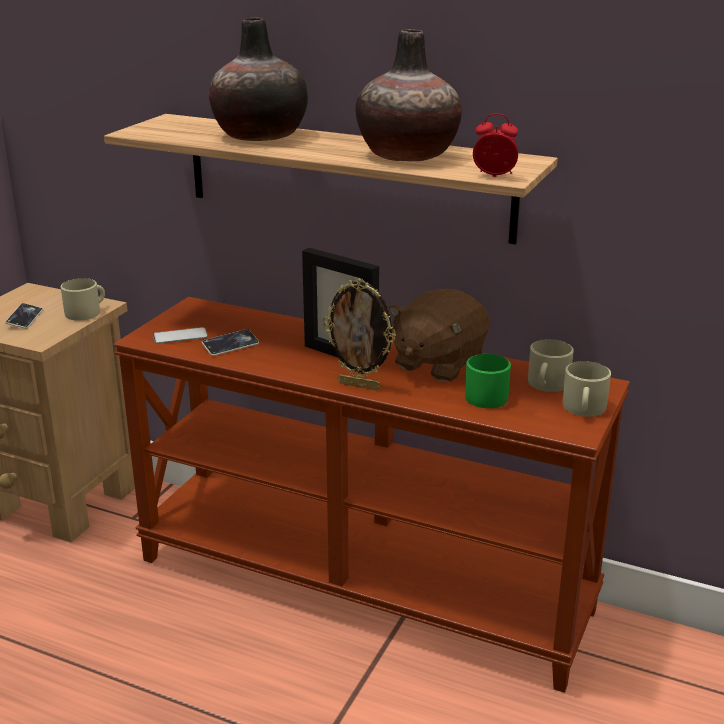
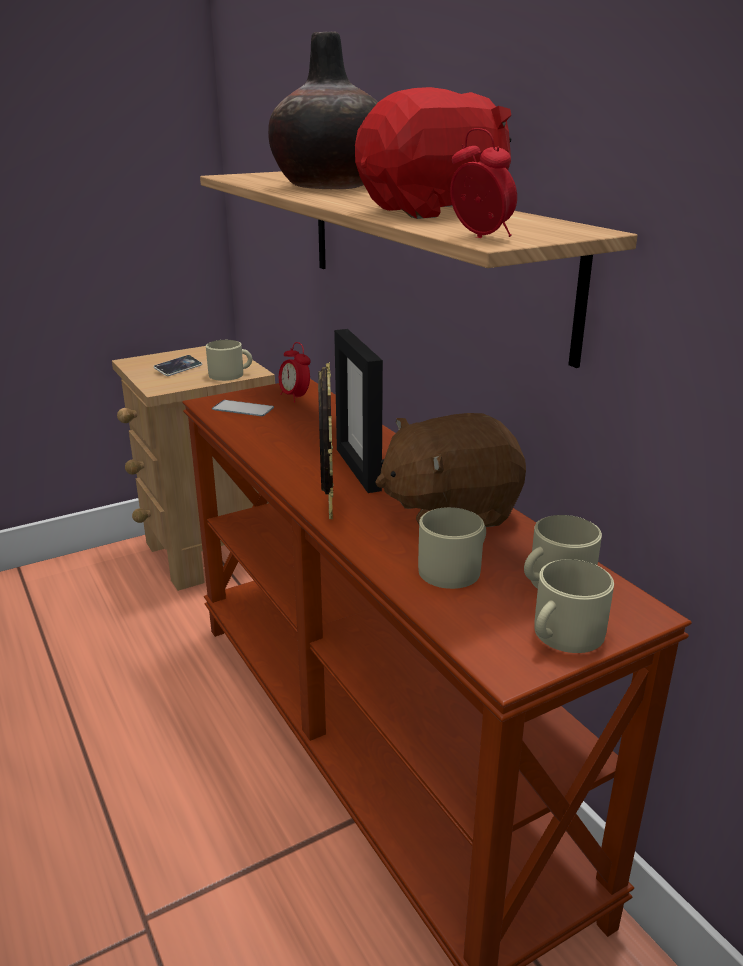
camera: 35 degrees right, 0 degrees up
phone [202,329,259,356] -> none
picture frame [323,278,396,390] -> picture frame turned 150 degrees counterclockwise [318,362,334,519]
vase [355,29,462,161] -> red plush toy [355,87,511,219]
green mug [465,354,511,408] -> beige mug [418,507,486,589]
none -> alarm clock [279,342,311,402]

